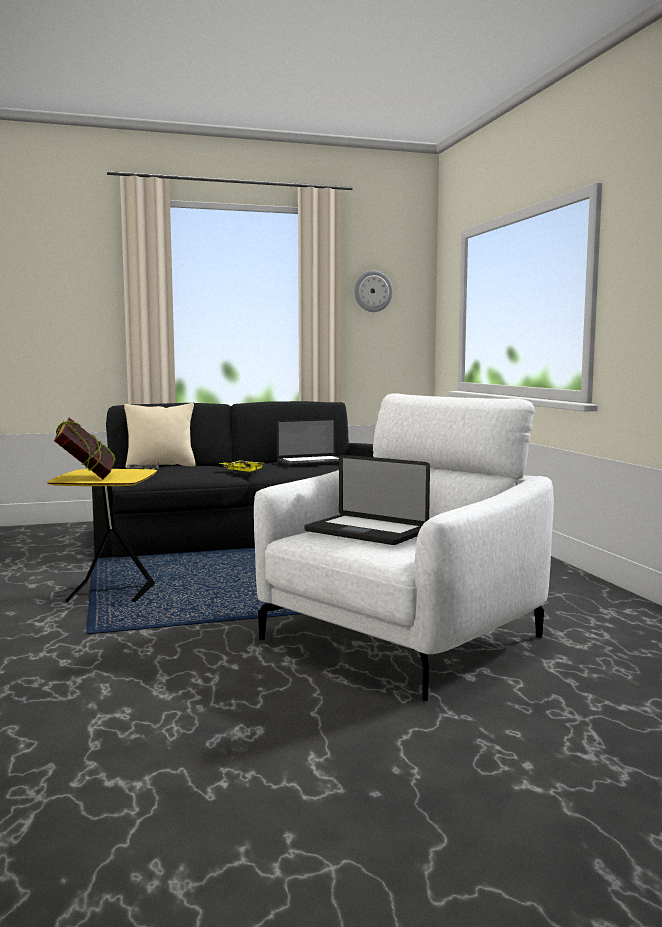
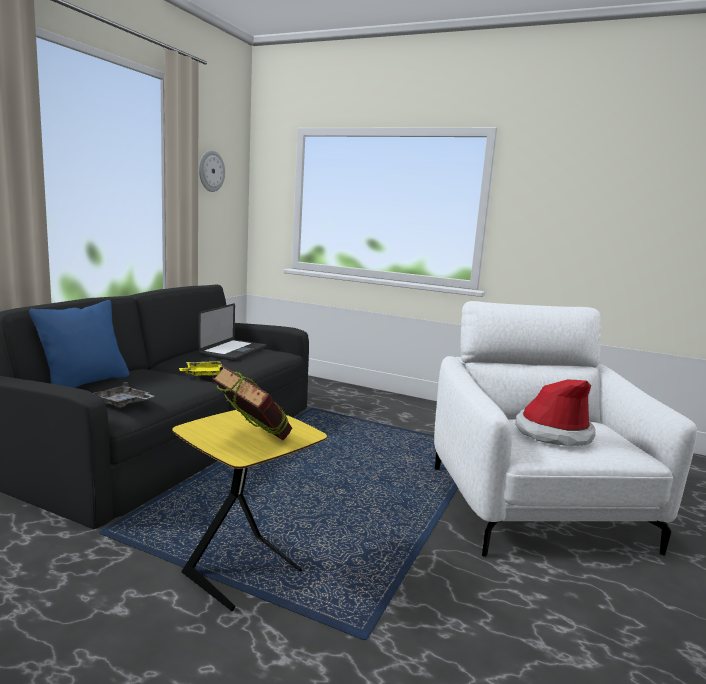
camera: 50 degrees left, 5 degrees up
beige pillow [124,403,196,467] -> blue pillow [29,300,129,388]
laptop [304,455,430,545] -> hat [515,380,596,446]

